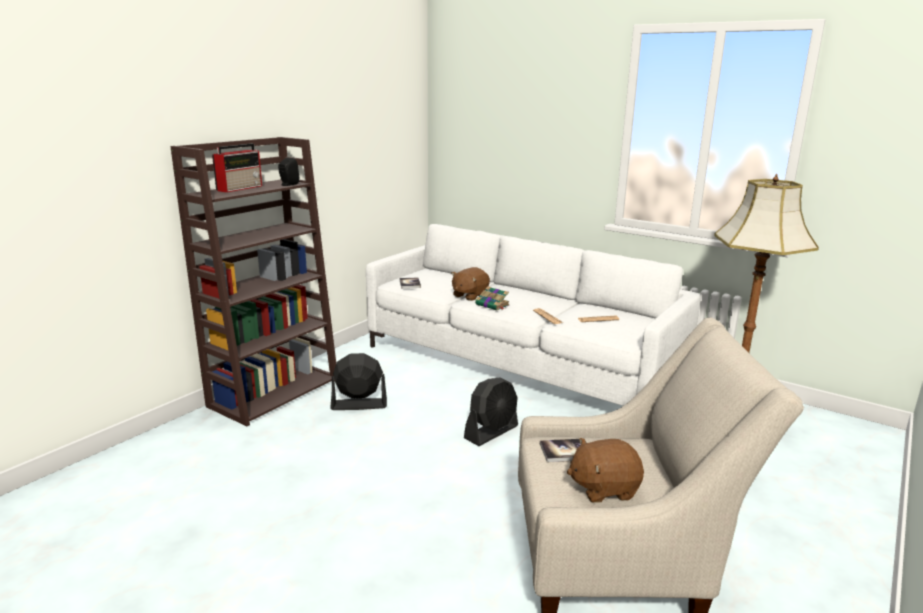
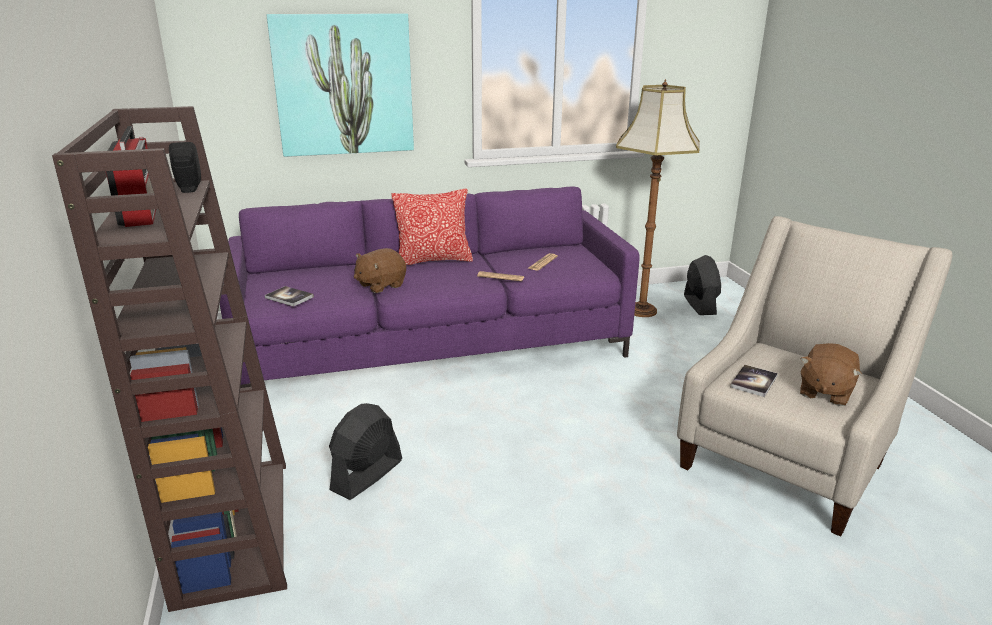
camera: 50 degrees left, 5 degrees up
white sofa [366,224,701,406] -> purple sofa [220,186,640,388]
brown plush toy [451,267,490,301] -> brown plush toy turned 60 degrees clockwise [354,248,406,293]
black fan [464,377,518,446] -> black fan moved to [684,255,721,315]
book [475,286,510,310] -> none
none -> picture [267,13,414,157]
none -> pillow [392,189,473,265]

